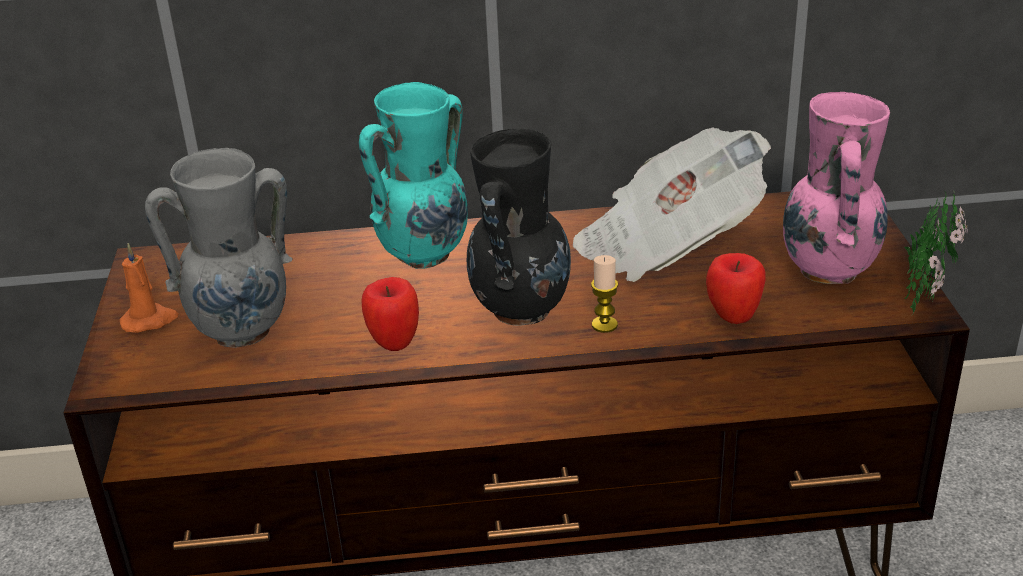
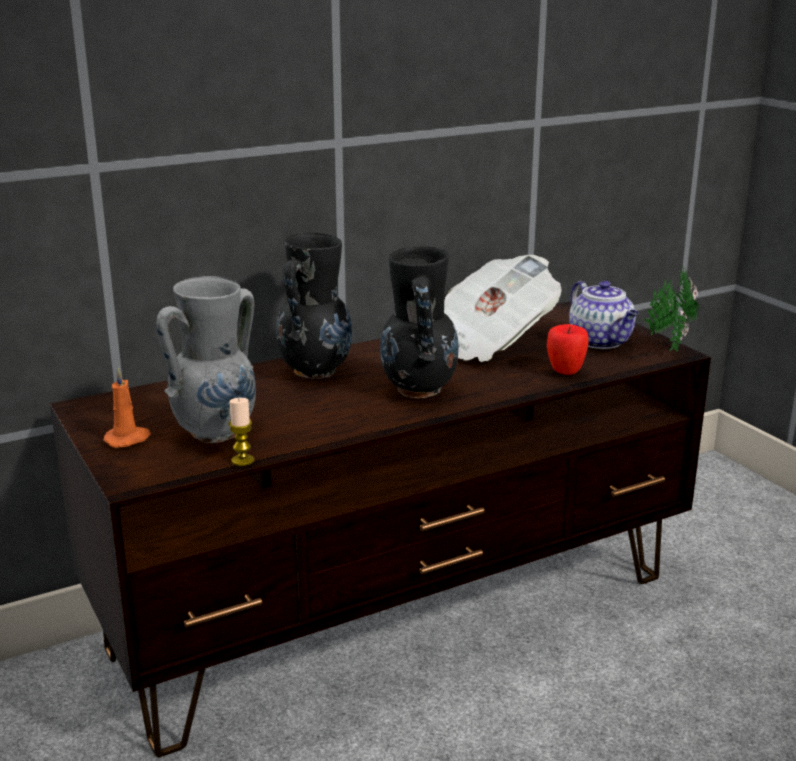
camera: 25 degrees left, 10 degrees down
turquoise vase [359,82,468,269] -> black vase [276,232,352,379]
apple [362,277,419,351] -> none
candle [591,255,618,333] -> candle moved to [229,398,254,466]
pink vase [783,92,890,284] -> teapot [569,280,639,349]

